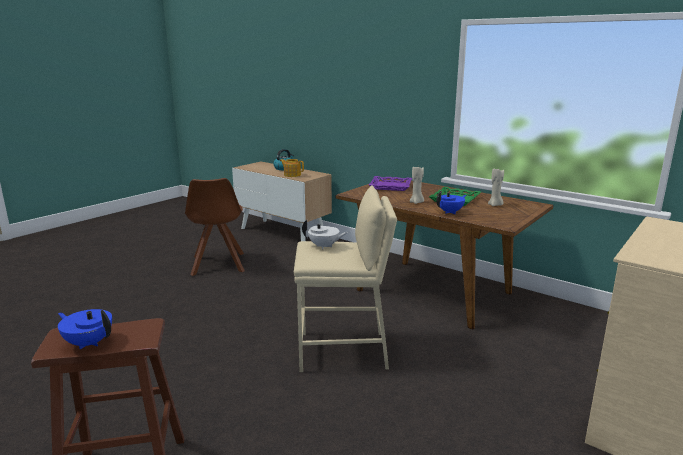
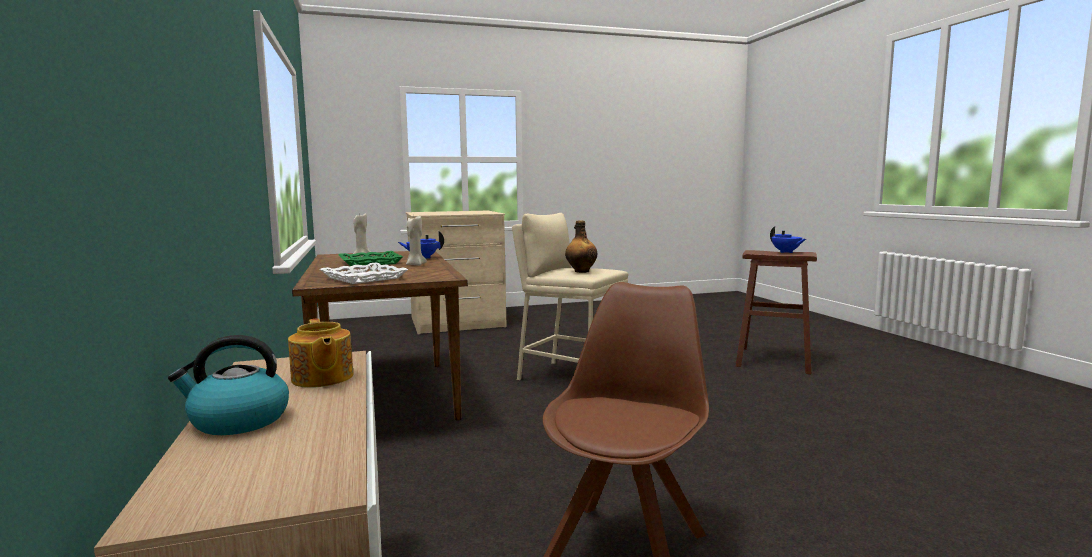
camera: 145 degrees left, 10 degrees down
white teapot [302,220,348,250] -> bottle [565,220,597,273]
purple tray [369,176,412,191] -> white tray [320,262,408,284]

